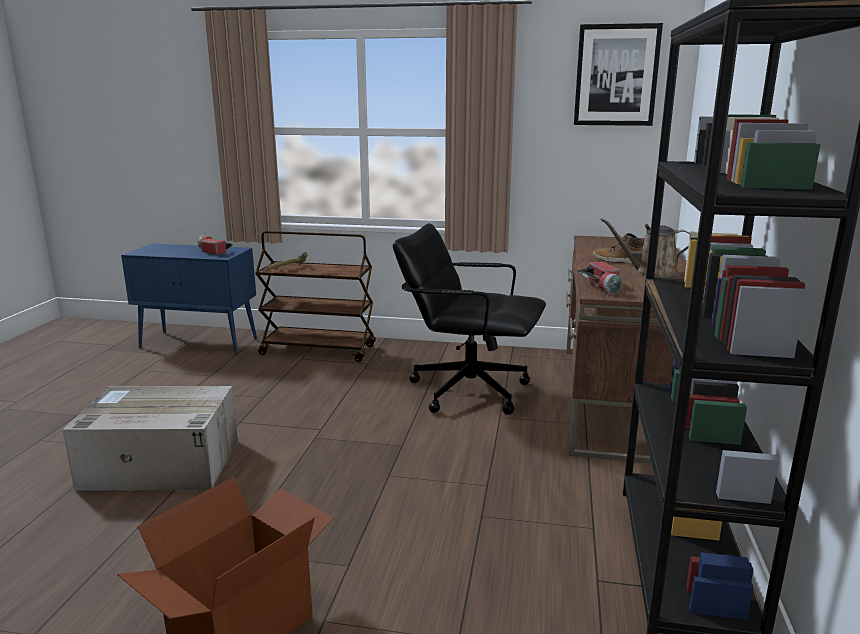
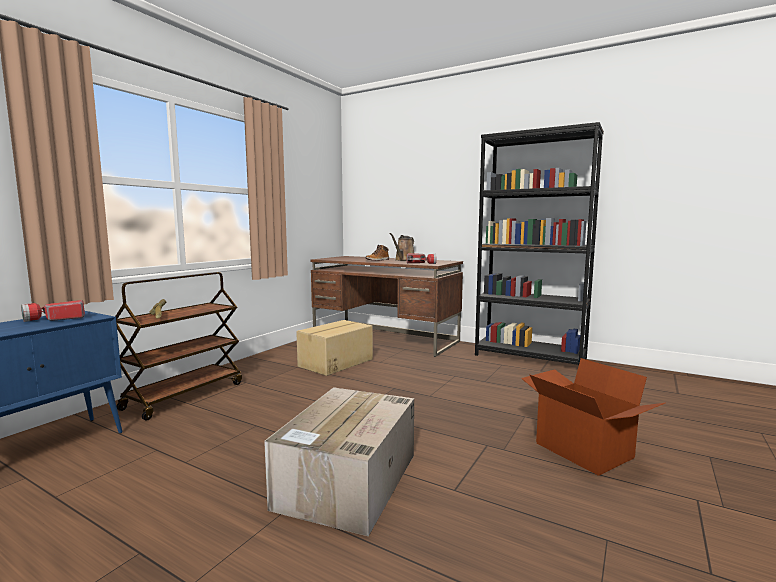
camera: 70 degrees left, 10 degrees down
black office chair [393,223,546,415] -> cardboard box [296,320,373,376]
picture [574,23,663,126] -> none

